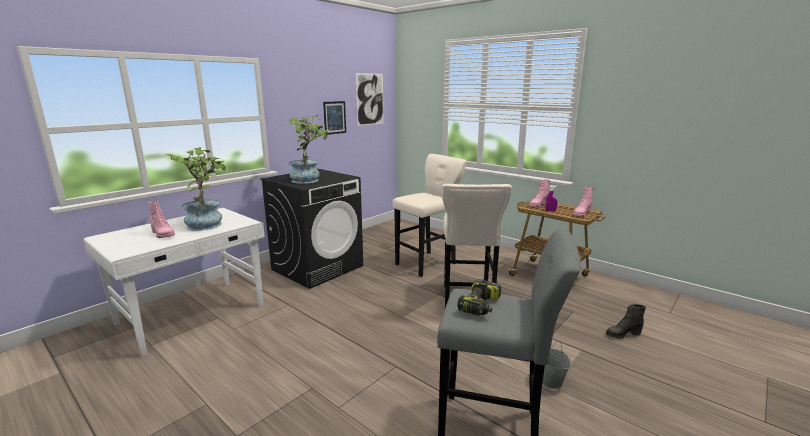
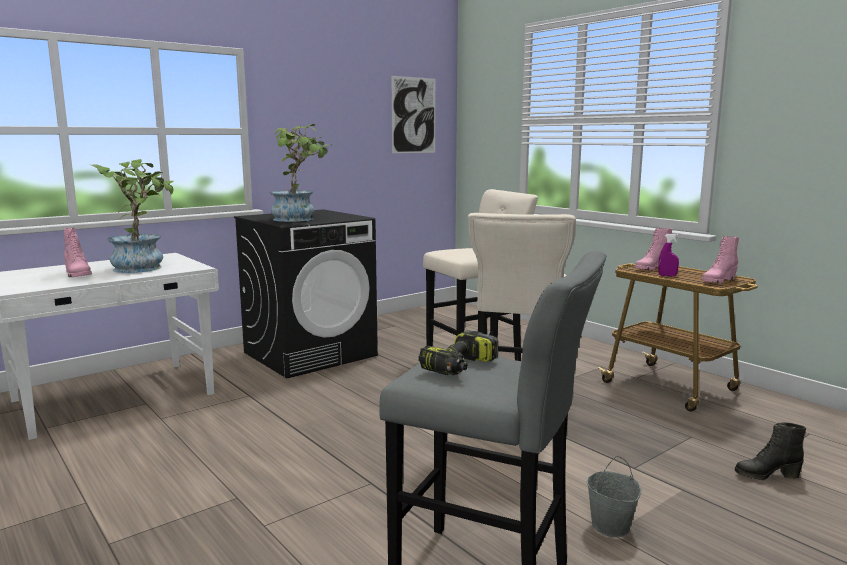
camera: 10 degrees right, 5 degrees down
picture [323,101,346,135] -> none

